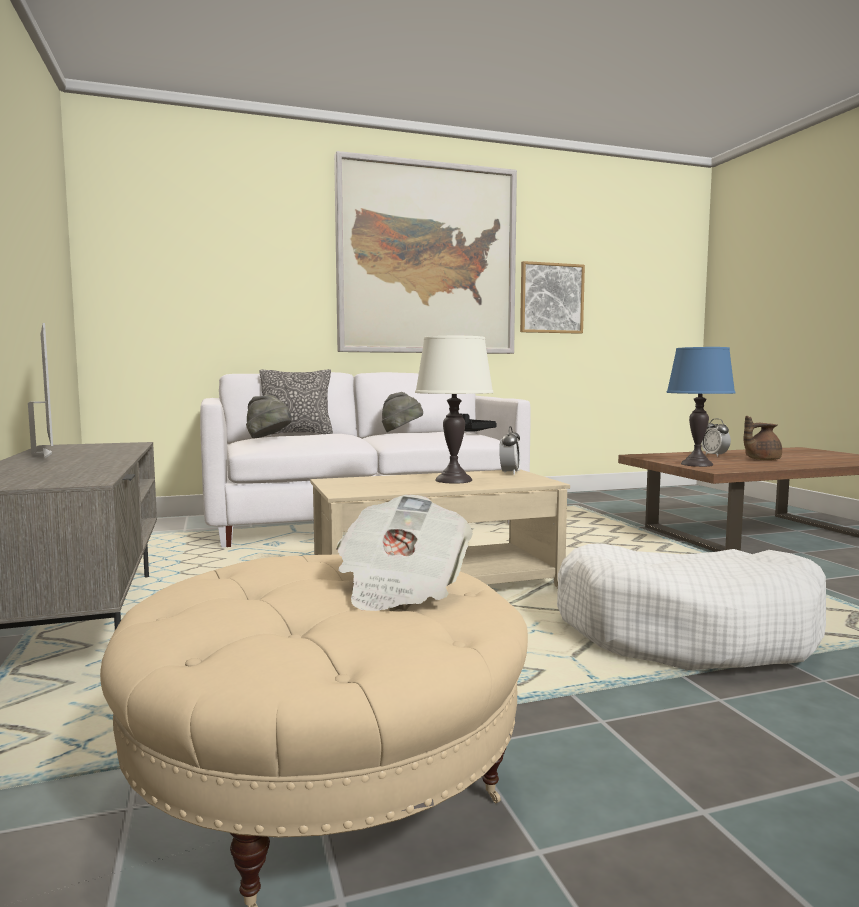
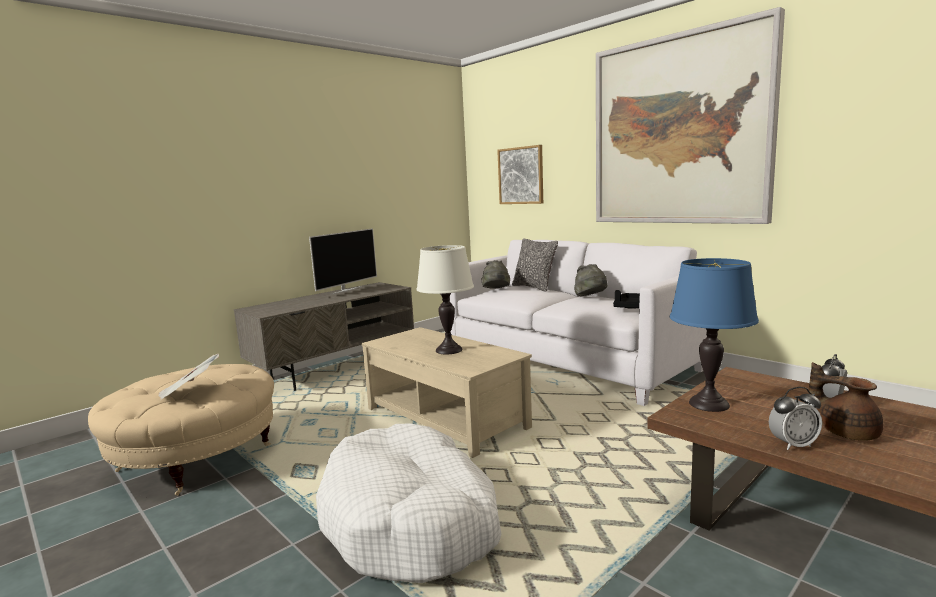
camera: 65 degrees right, 5 degrees up
alarm clock [499,426,520,475] -> alarm clock moved to [769,387,822,450]
picture [520,261,585,334] -> picture moved to [497,145,543,204]

